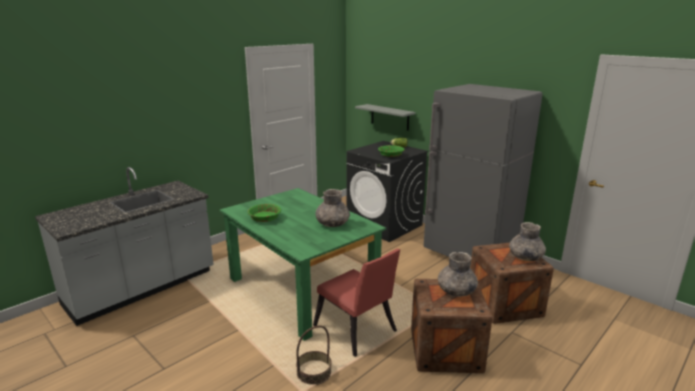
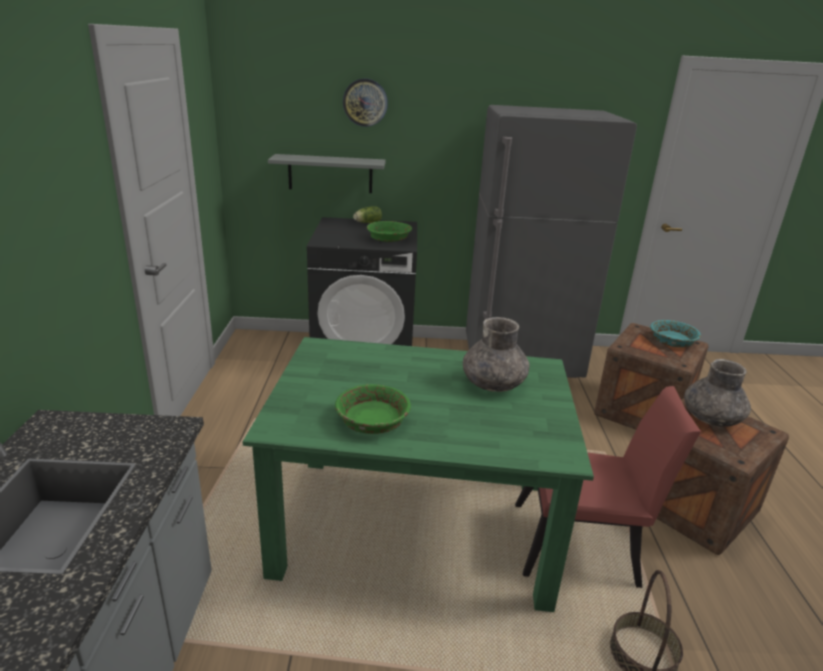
camera: 45 degrees left, 5 degrees up
grey vase [509,222,546,261] -> turquoise bowl [650,320,701,347]
none -> wall clock [343,78,388,127]

